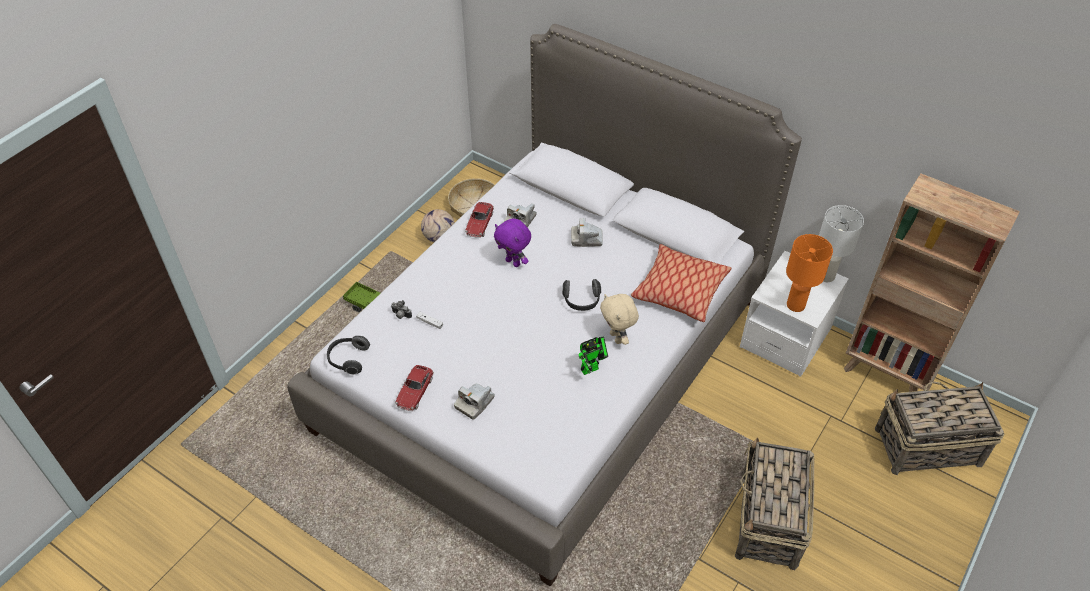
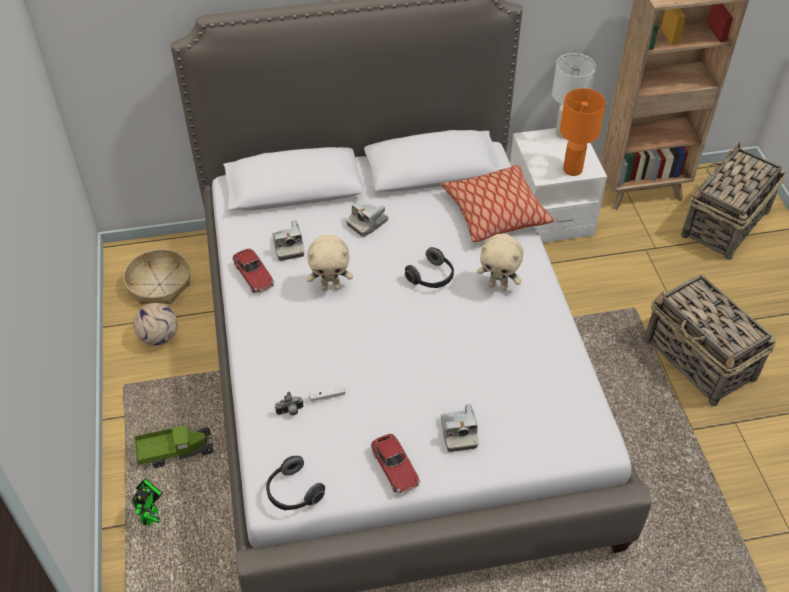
camera: 45 degrees left, 0 degrees up
purple plush toy [494,219,531,267] -> beige plush toy [307,235,353,291]
toy robot [579,337,608,375] -> toy robot moved to [132,478,163,526]

